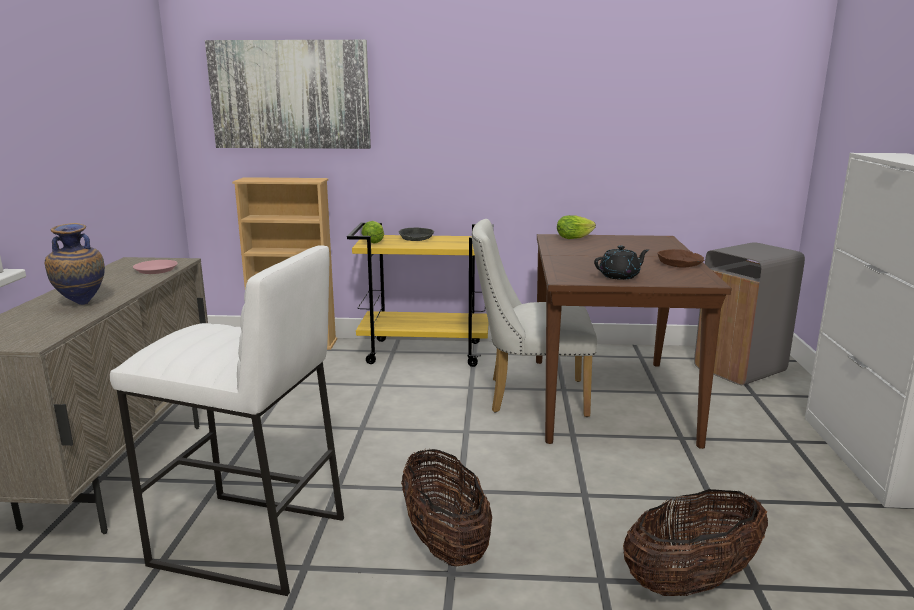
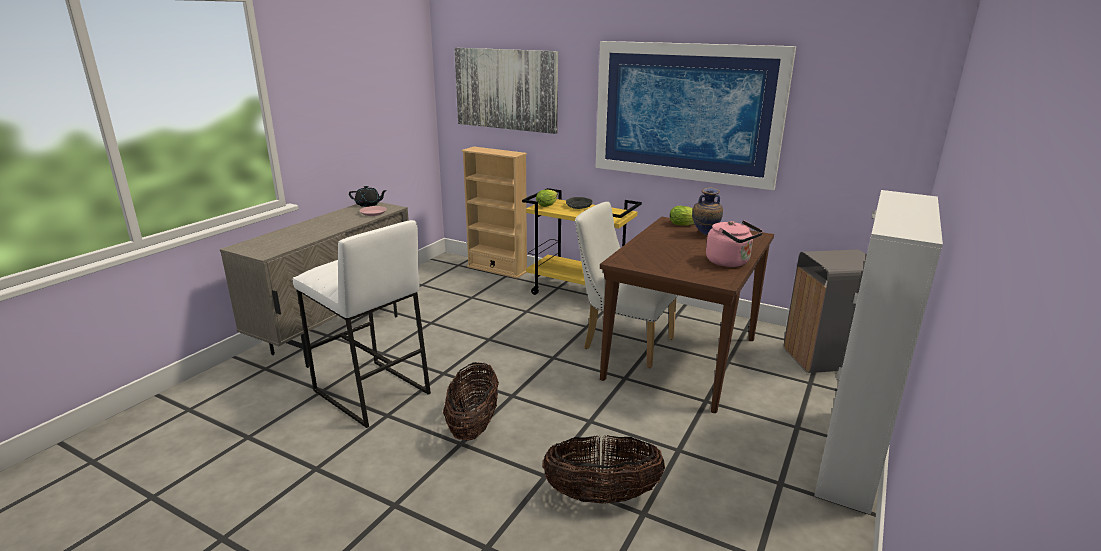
camera: 25 degrees right, 5 degrees up
vase [45,223,105,305] -> vase moved to [692,187,723,235]
black teapot [594,246,649,280] -> black teapot moved to [349,186,387,207]
brown bowl [657,249,704,268] -> pink kettle [706,220,763,267]
none -> picture [596,41,796,190]

